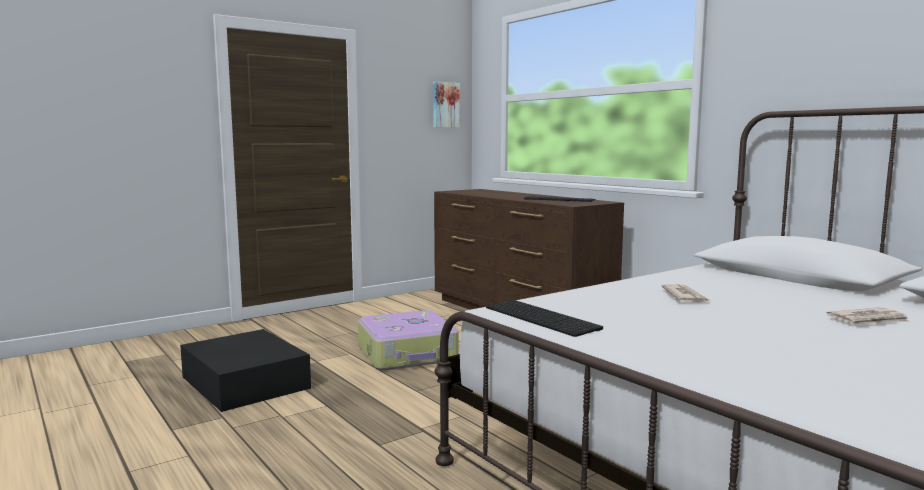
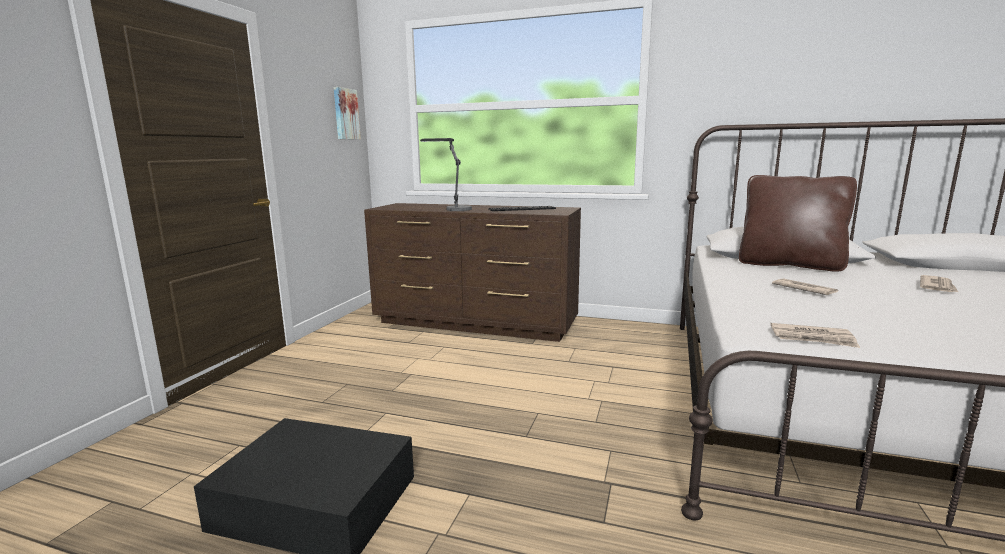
camera: 35 degrees left, 5 degrees up
suitcase [358,310,459,370] -> none
keyboard [486,300,603,337] -> newspaper [770,323,860,348]
none -> table lamp [420,138,472,211]
none -> brown pillow [739,175,857,272]

